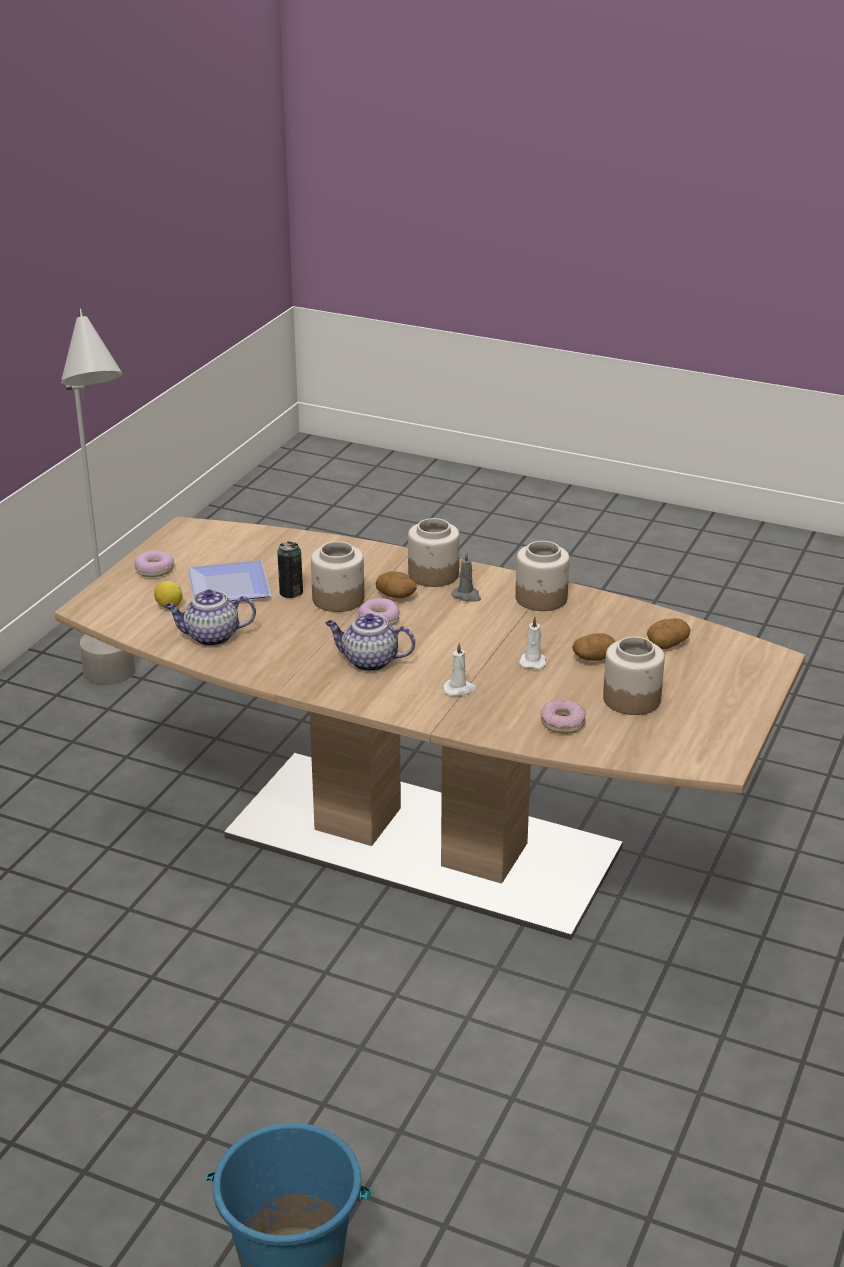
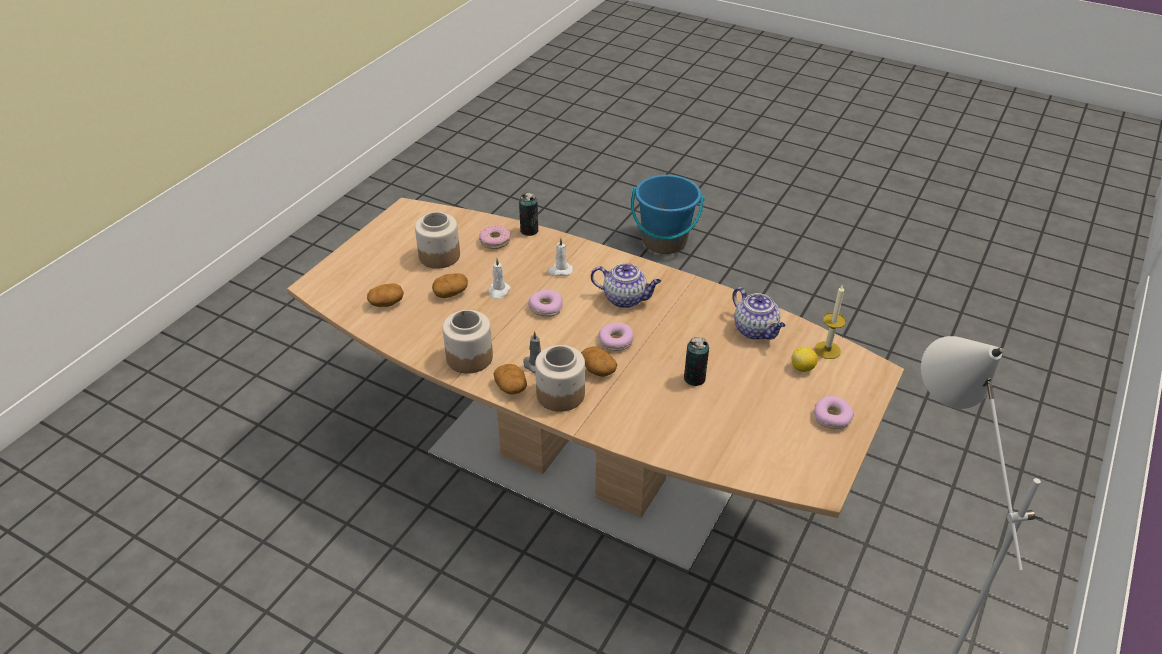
camera: 175 degrees left, 10 degrees up
teapot [164,589,256,646] -> teapot turned 60 degrees clockwise [732,287,786,340]
plate [188,560,271,601] -> none
jar [311,541,364,612] -> none
none -> potato [494,364,527,395]
none -> can [519,193,538,236]
none -> donut [528,290,563,317]
none -> candle [814,284,846,359]

